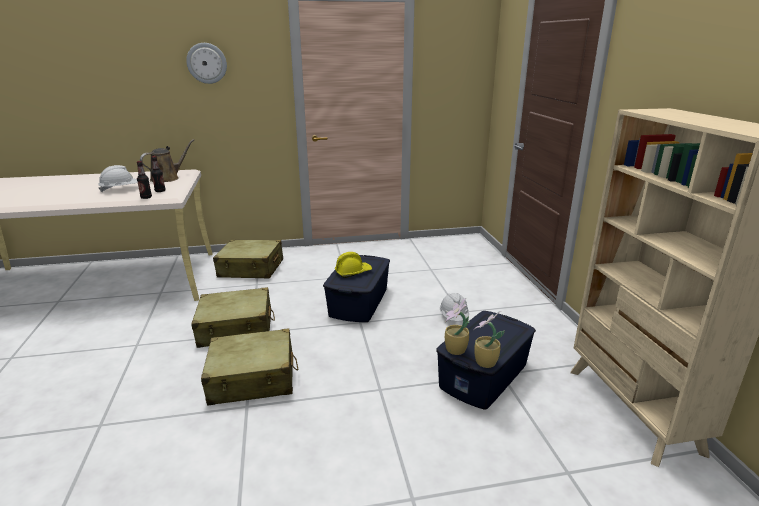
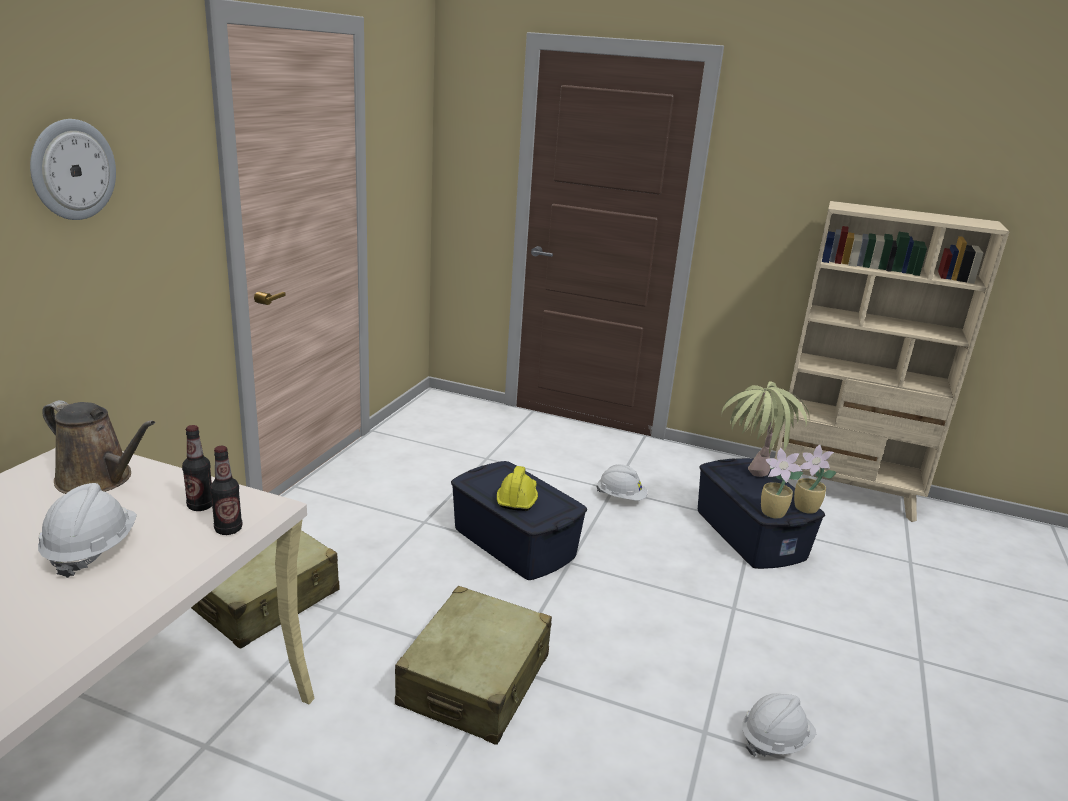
camera: 60 degrees left, 0 degrees up
brown watering can [140,139,194,182] -> brown watering can turned 135 degrees clockwise [42,400,155,494]
beige suitcase [201,329,298,406] -> none
none -> potted plant [721,381,810,477]
none -> white hard hat [742,693,816,757]

